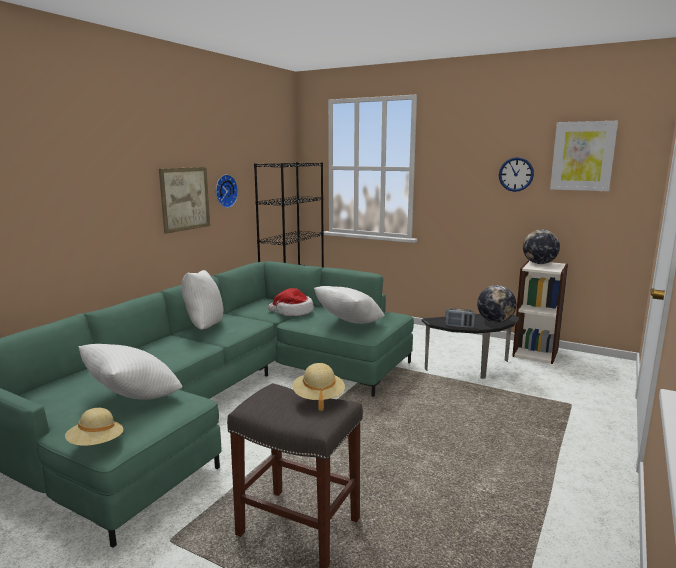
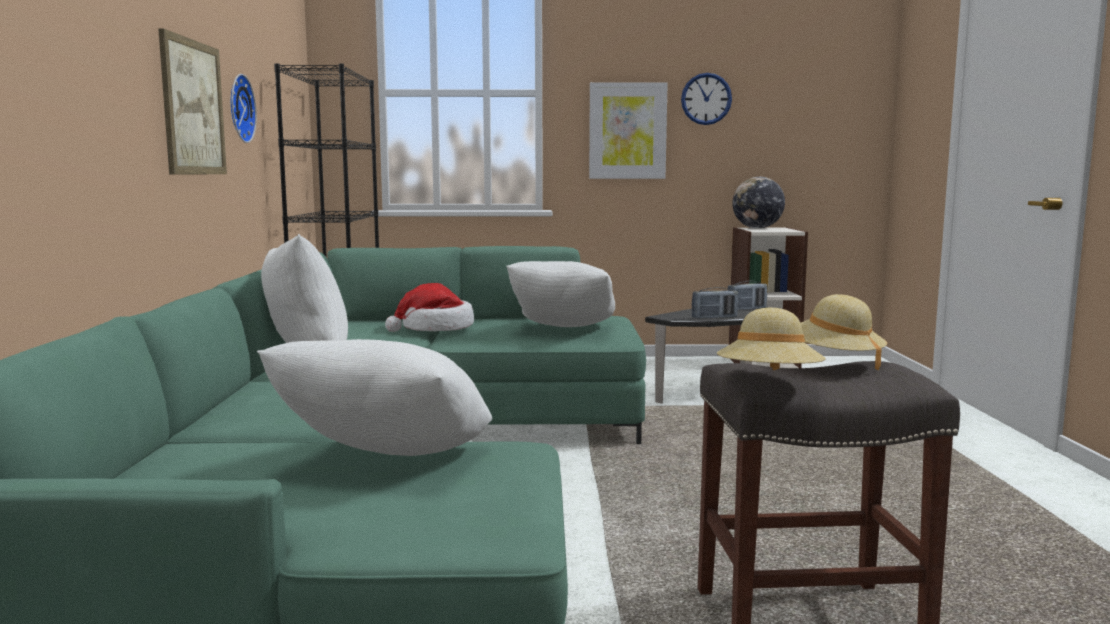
camera: 30 degrees left, 5 degrees down
beige hat [65,408,124,446] -> beige hat moved to [717,308,826,370]
globe [477,285,517,323] -> radio [728,281,767,310]
picture [550,121,618,191] -> picture moved to [589,82,668,179]

